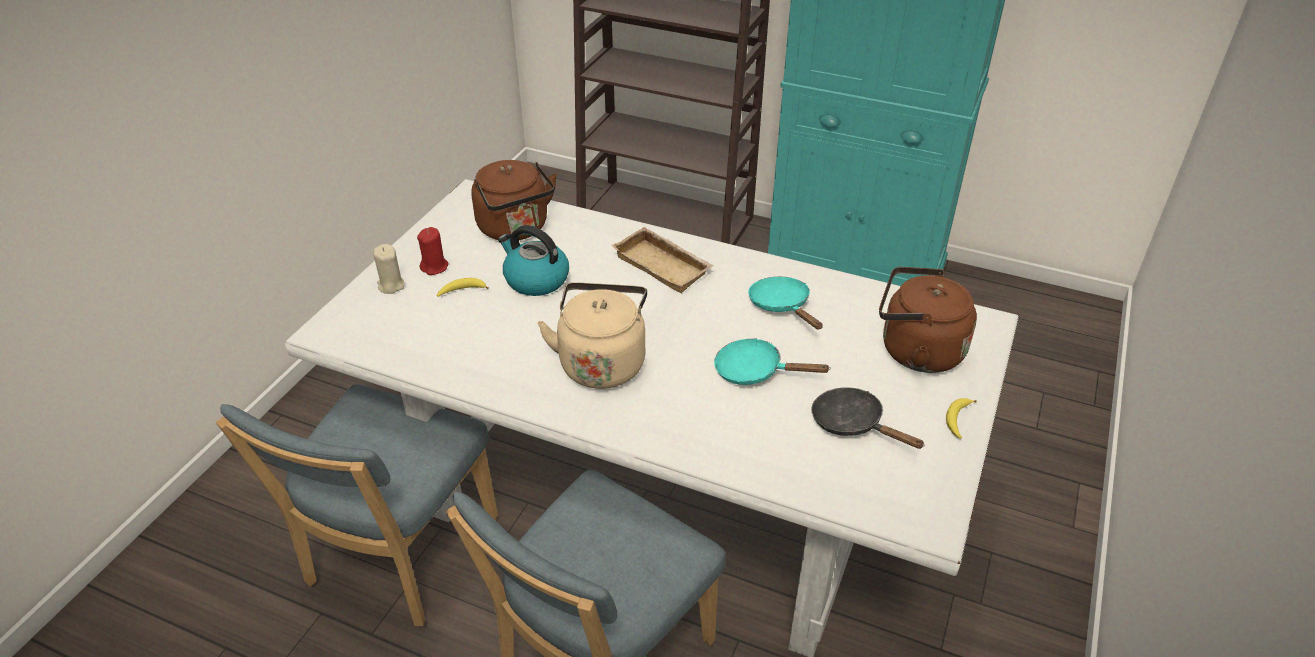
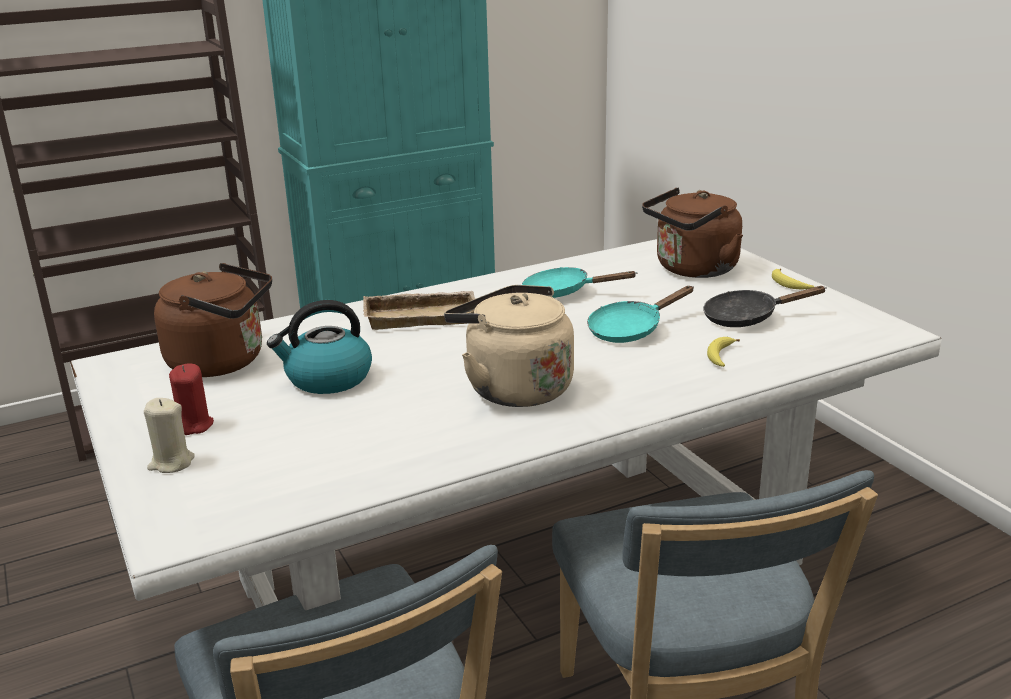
camera: 50 degrees left, 15 degrees down
banana [437,278,489,297] -> banana moved to [707,337,740,367]

